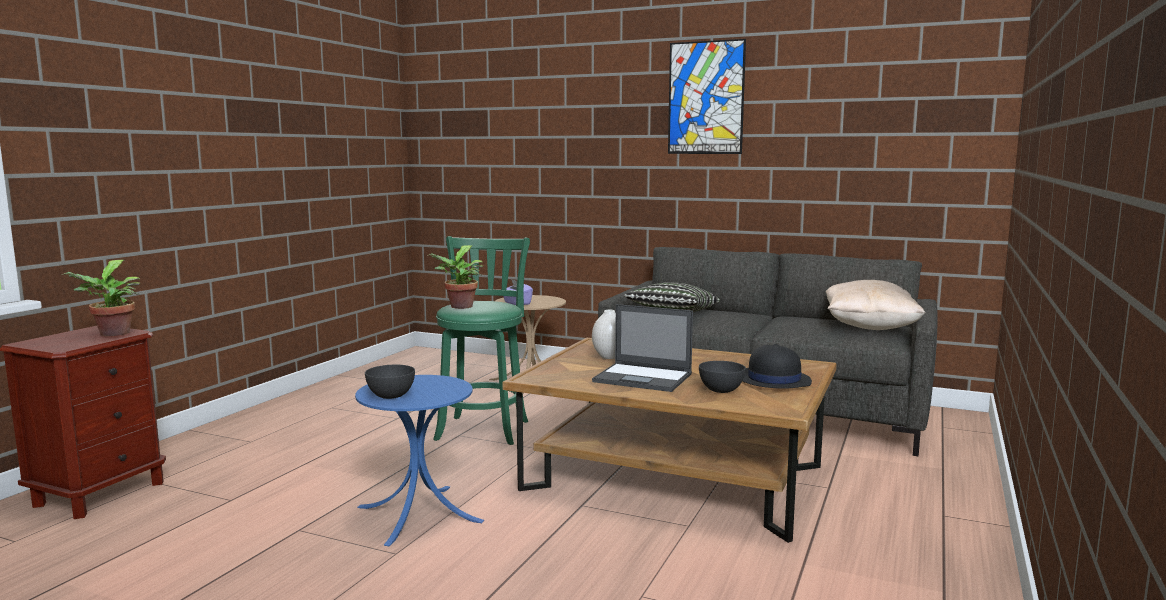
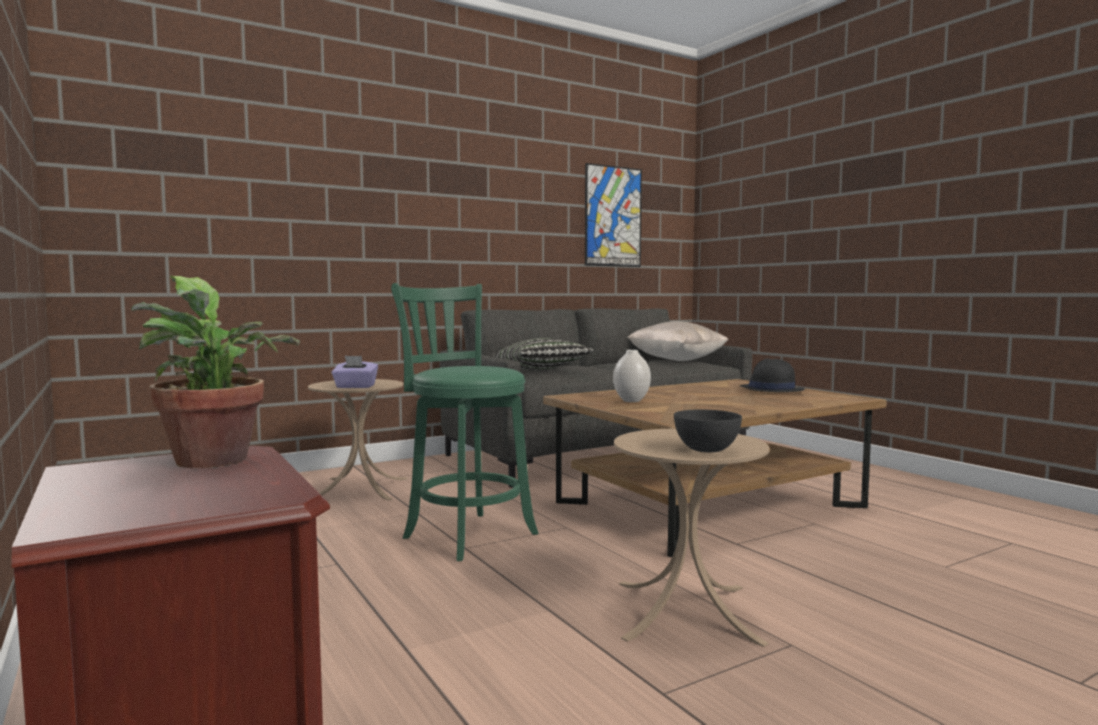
camera: 55 degrees left, 5 degrees down
blue side table [355,375,484,546] -> beige side table [614,429,769,647]
potted plant [427,245,483,309] -> none
laptop [592,304,693,392] -> none
picture [668,39,746,154] -> picture moved to [585,163,642,267]
grey bowl [699,361,746,393] -> none

